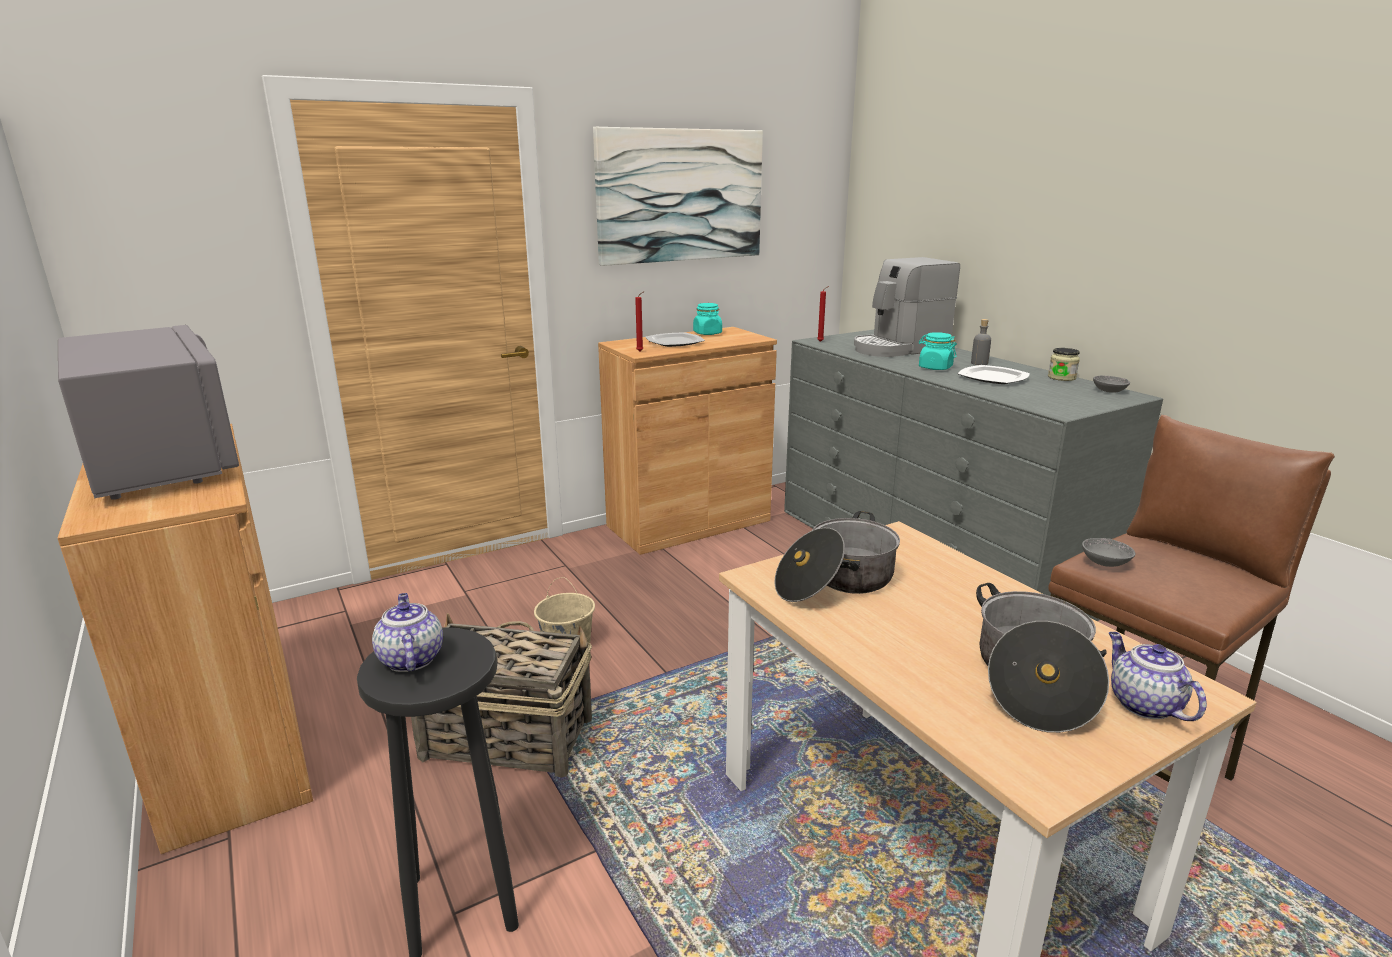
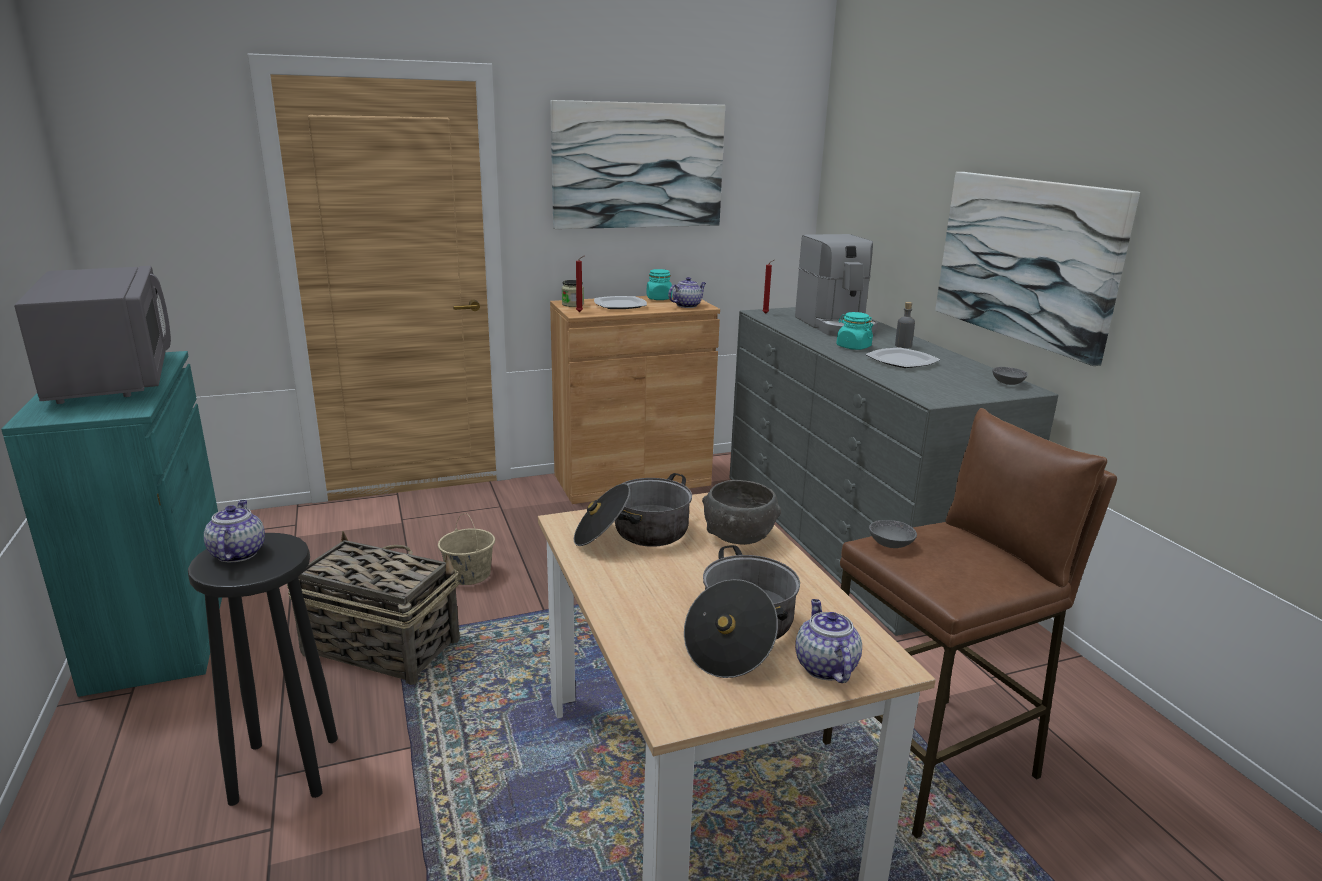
camera: 10 degrees right, 0 degrees up
brown cabinet [58,424,313,854] -> turquoise cabinet [1,351,222,697]
coffee machine [854,257,960,357] -> coffee machine turned 90 degrees counterclockwise [795,234,878,337]
jar [1048,348,1080,381] -> jar moved to [562,280,584,307]
none -> teapot [668,277,706,308]
none -> grey bowl [702,480,781,545]
none -> picture [935,172,1140,366]

